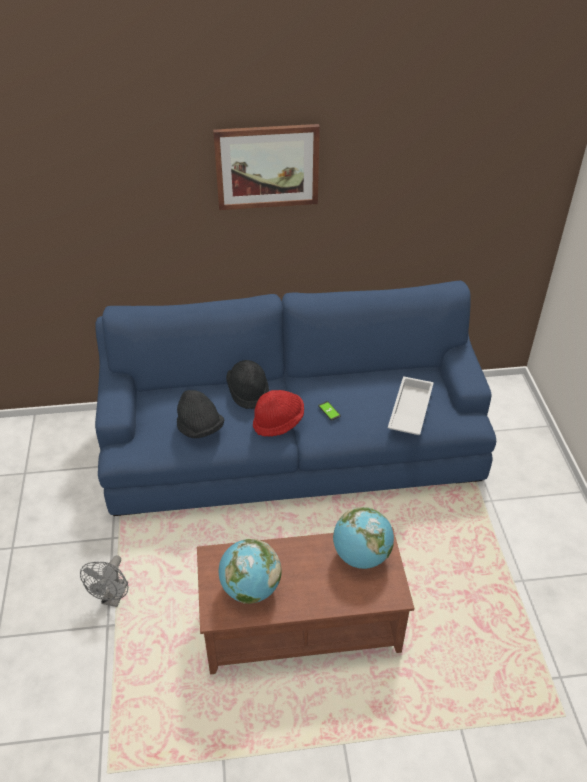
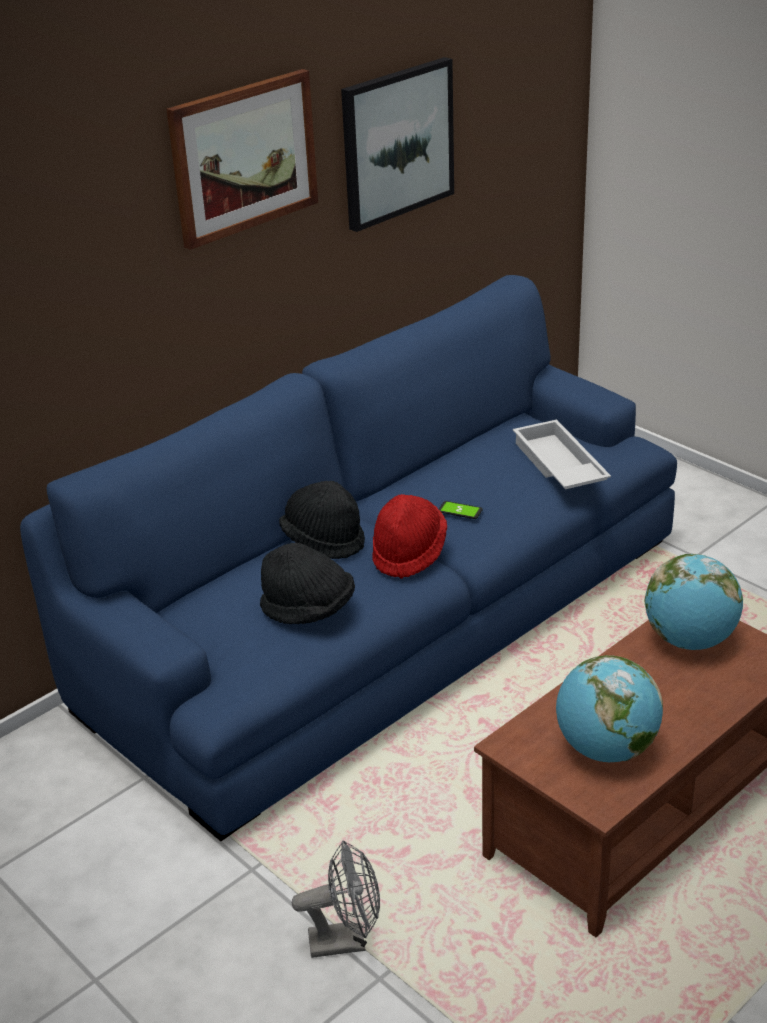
camera: 35 degrees left, 10 degrees down
grey fan [80,555,128,607] -> grey fan turned 75 degrees counterclockwise [292,840,380,958]
none -> picture [341,57,454,232]

